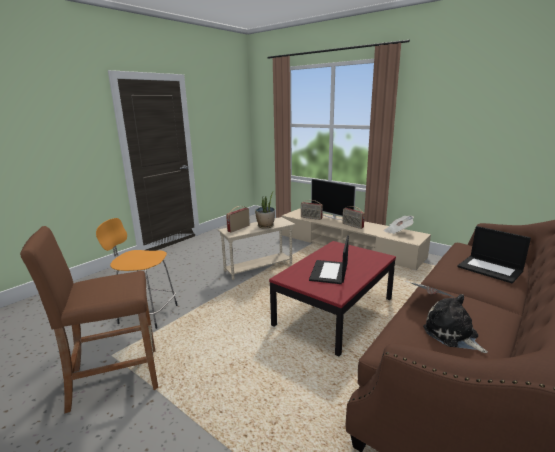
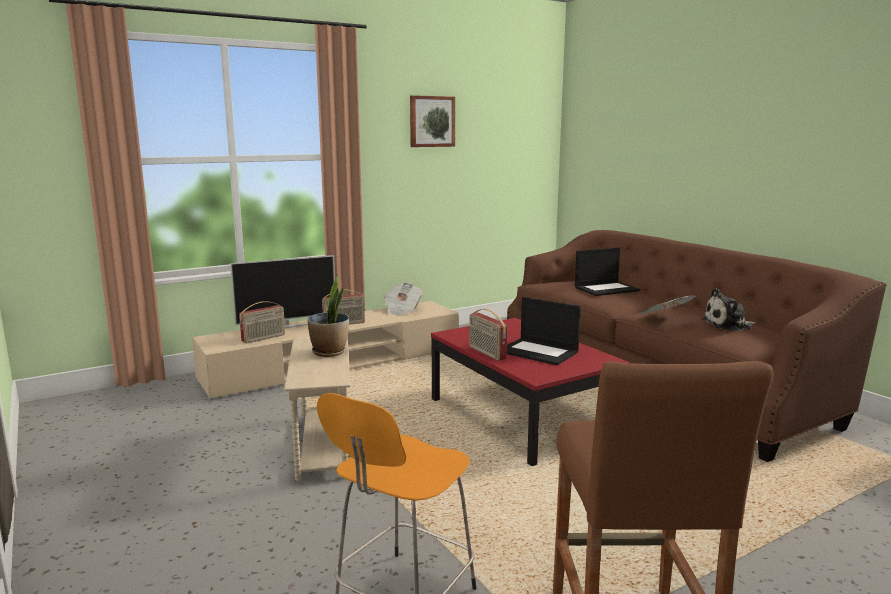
camera: 70 degrees left, 5 degrees down
radio [226,206,250,233] -> radio moved to [469,309,507,361]
none -> picture [410,95,455,147]

